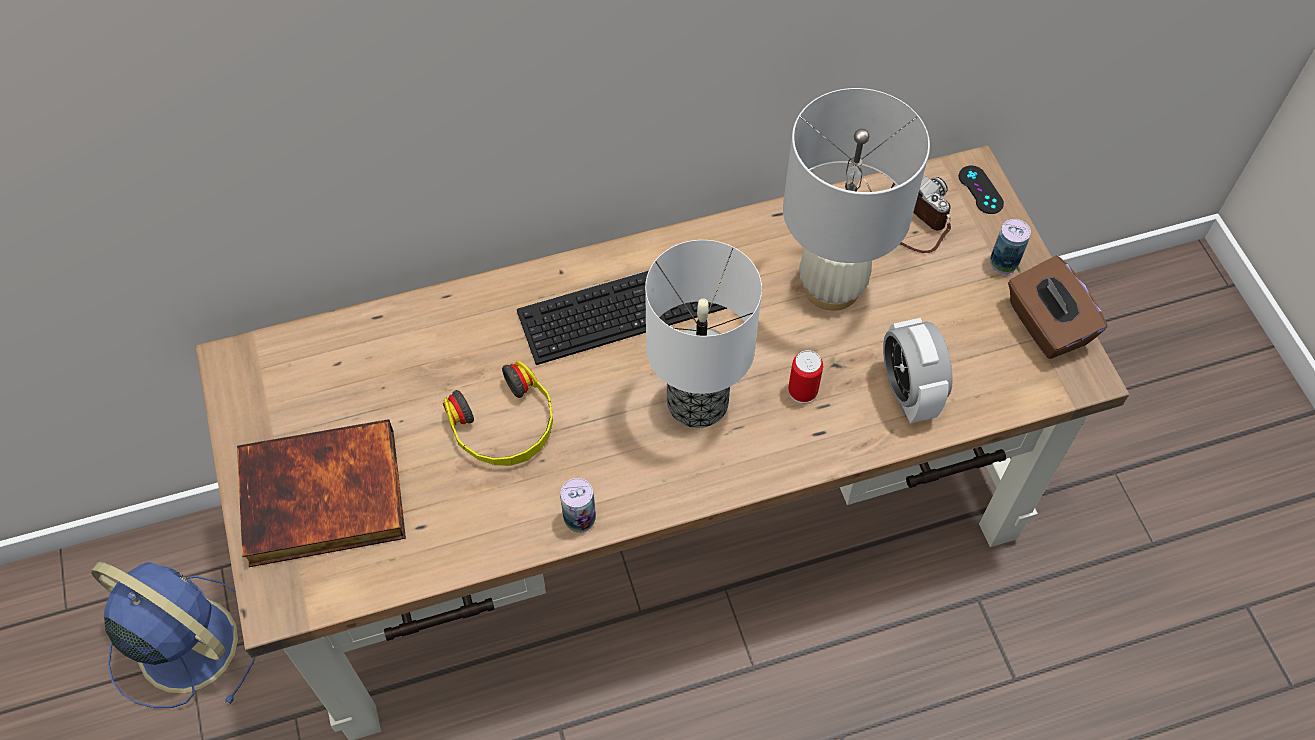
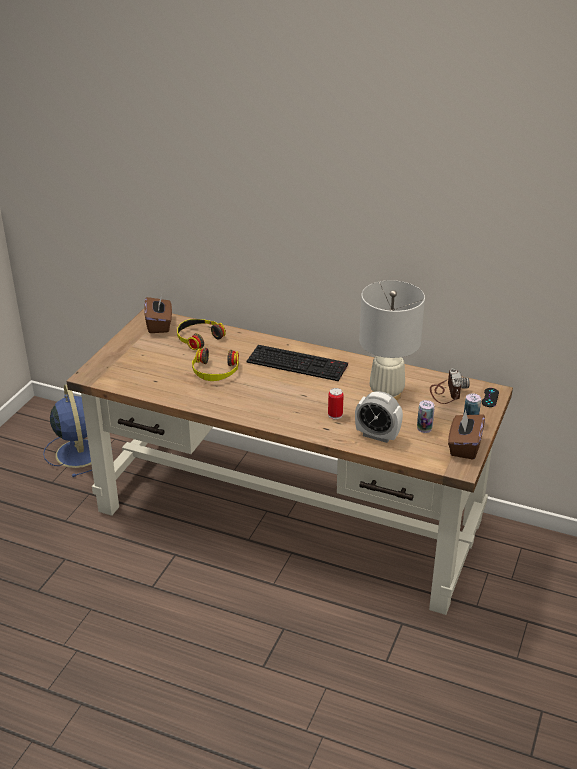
camera: 40 degrees right, 25 degrees down
book [237,419,406,567] -> none
can [560,478,596,533] -> can moved to [417,400,435,433]
table lamp [645,240,762,428] -> none
alarm clock [883,318,953,424] -> alarm clock turned 90 degrees counterclockwise [355,391,403,443]
none -> brown tissue box [144,295,172,333]
none -> headphones [177,319,226,350]

